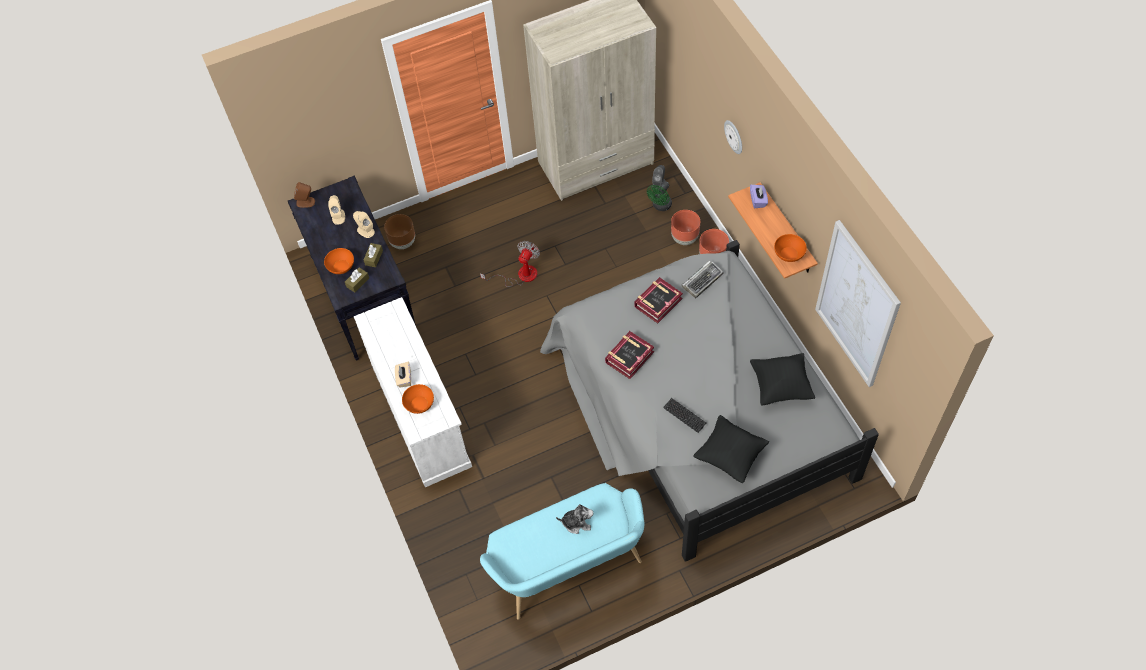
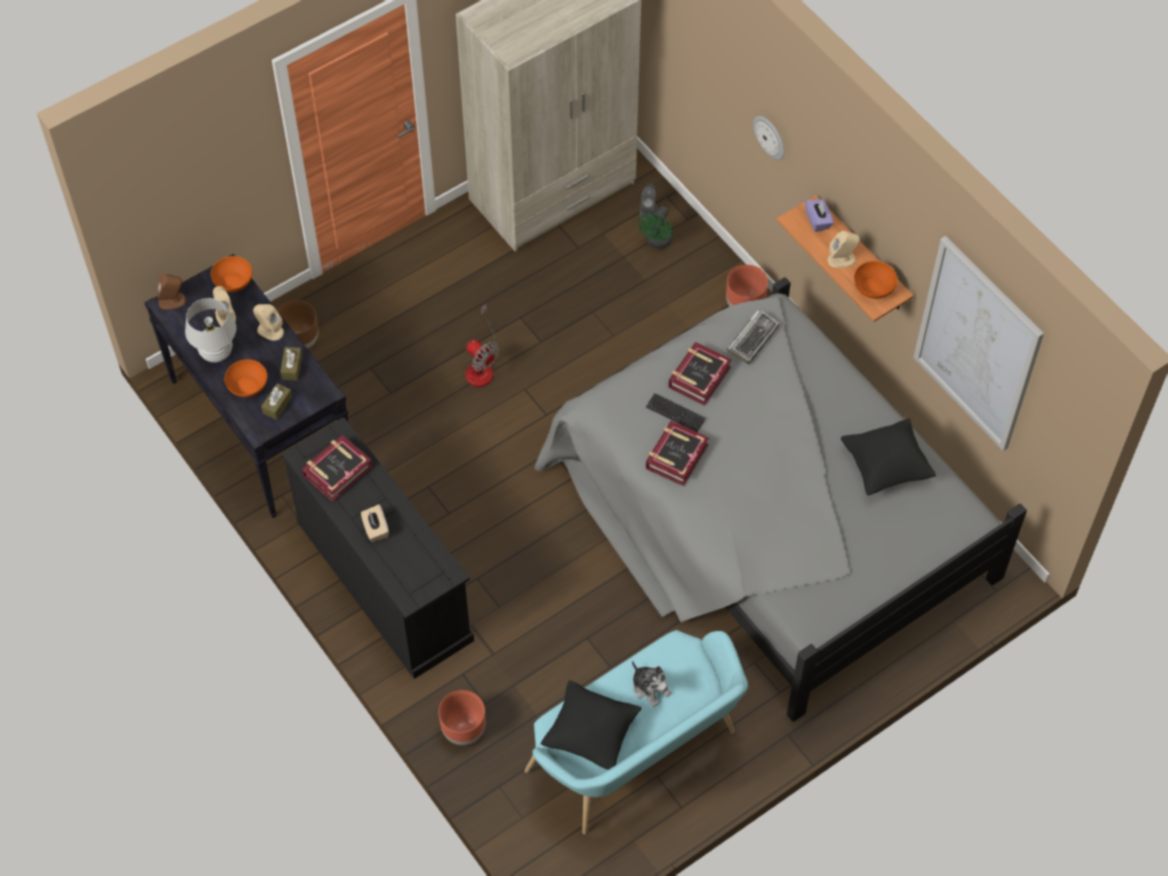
camera: 15 degrees left, 0 degrees up
white dresser [354,297,472,487] -> black dresser [281,417,474,679]
orange bowl [402,384,434,414] -> orange bowl moved to [211,256,252,292]
fan [480,241,540,287] -> fan turned 120 degrees clockwise [465,304,499,387]
plush toy [556,504,593,534] -> plush toy turned 60 degrees clockwise [632,660,671,707]
keyboard [663,398,706,433] -> keyboard moved to [646,393,706,432]
brown planter [671,210,700,245] -> brown planter moved to [439,690,486,745]
black pillow [693,415,769,484] -> black pillow moved to [541,680,641,770]
none -> white table lamp [185,298,236,362]
none -> book [302,435,373,502]
none -> beige speaker [827,231,860,268]

